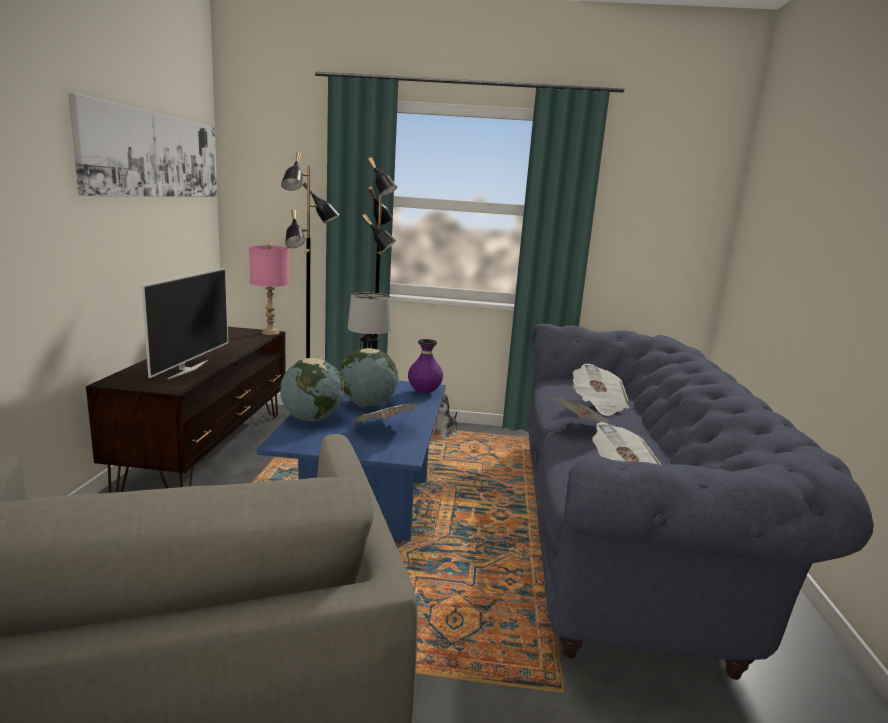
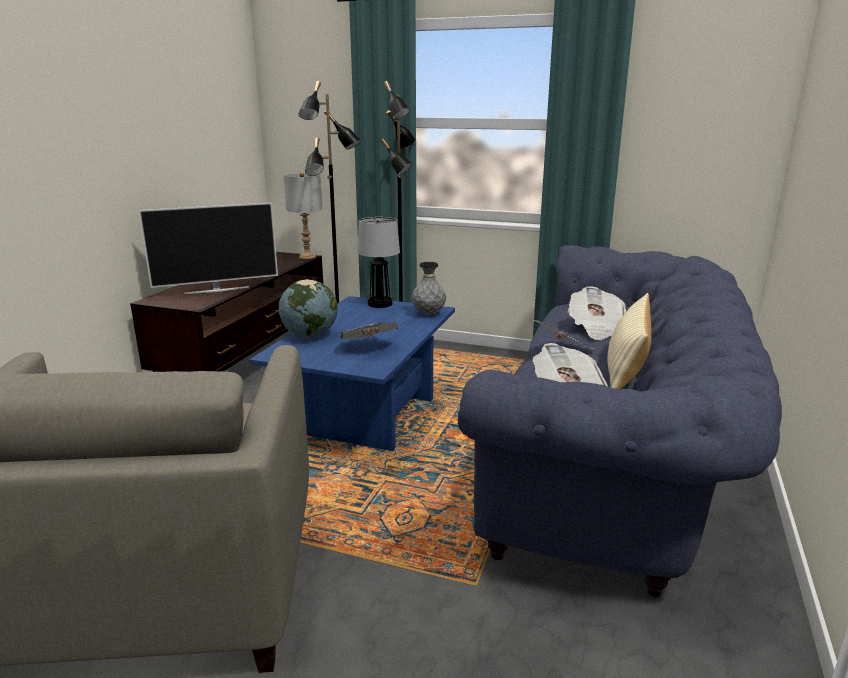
camera: 15 degrees right, 5 degrees up
picture [68,93,217,197] -> none
television [141,268,228,379] -> television turned 45 degrees clockwise [138,203,278,294]
pink table lamp [249,244,289,335] -> grey table lamp [283,171,322,259]
globe [339,348,398,407] -> none
purple vase [408,339,443,394] -> grey vase [412,262,446,315]
plush toy [432,394,458,439] -> none
none -> beige pillow [607,293,652,390]

